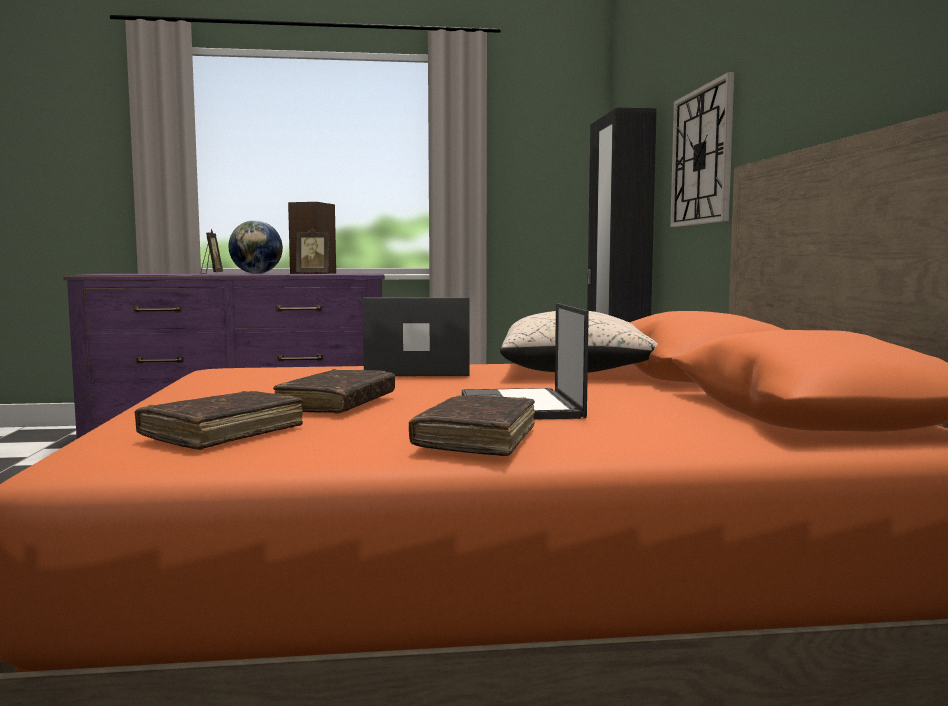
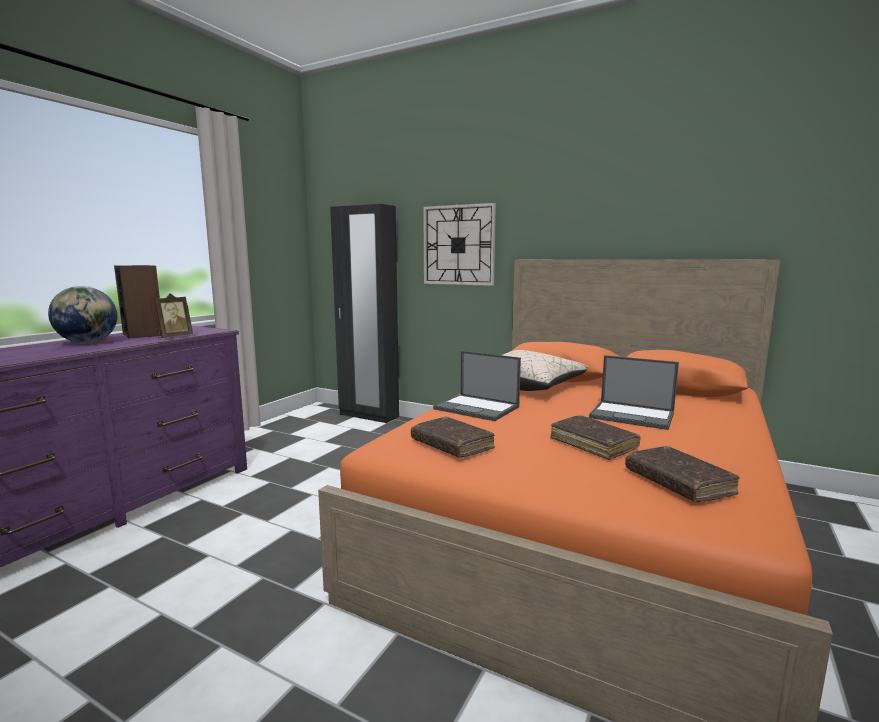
camera: 55 degrees left, 5 degrees up
picture frame [201,229,223,274] -> none
laptop [363,297,469,376] -> laptop turned 90 degrees counterclockwise [433,351,521,421]
brown book [409,395,535,456] -> brown book moved to [411,417,495,458]

